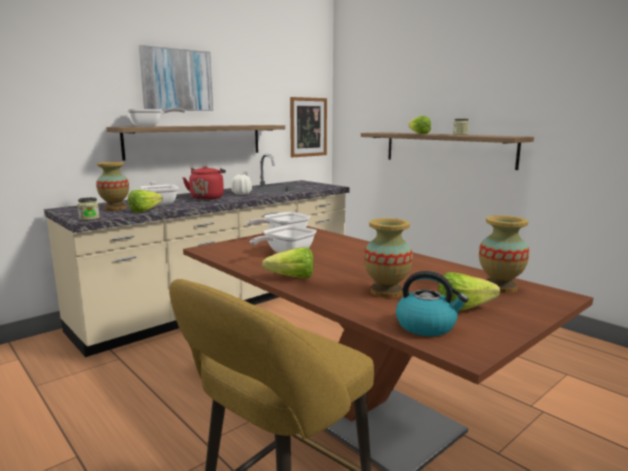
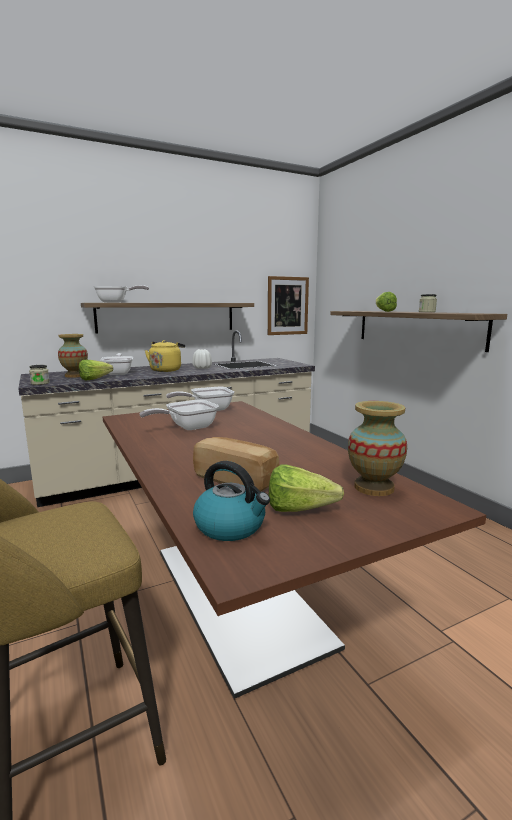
camera: 15 degrees right, 0 degrees up
picture [139,45,213,111] -> none
red kettle [182,166,226,200] -> yellow kettle [145,340,185,372]
lettuce [262,247,313,279] -> none
vase [364,218,413,298] -> bread [193,437,280,491]

